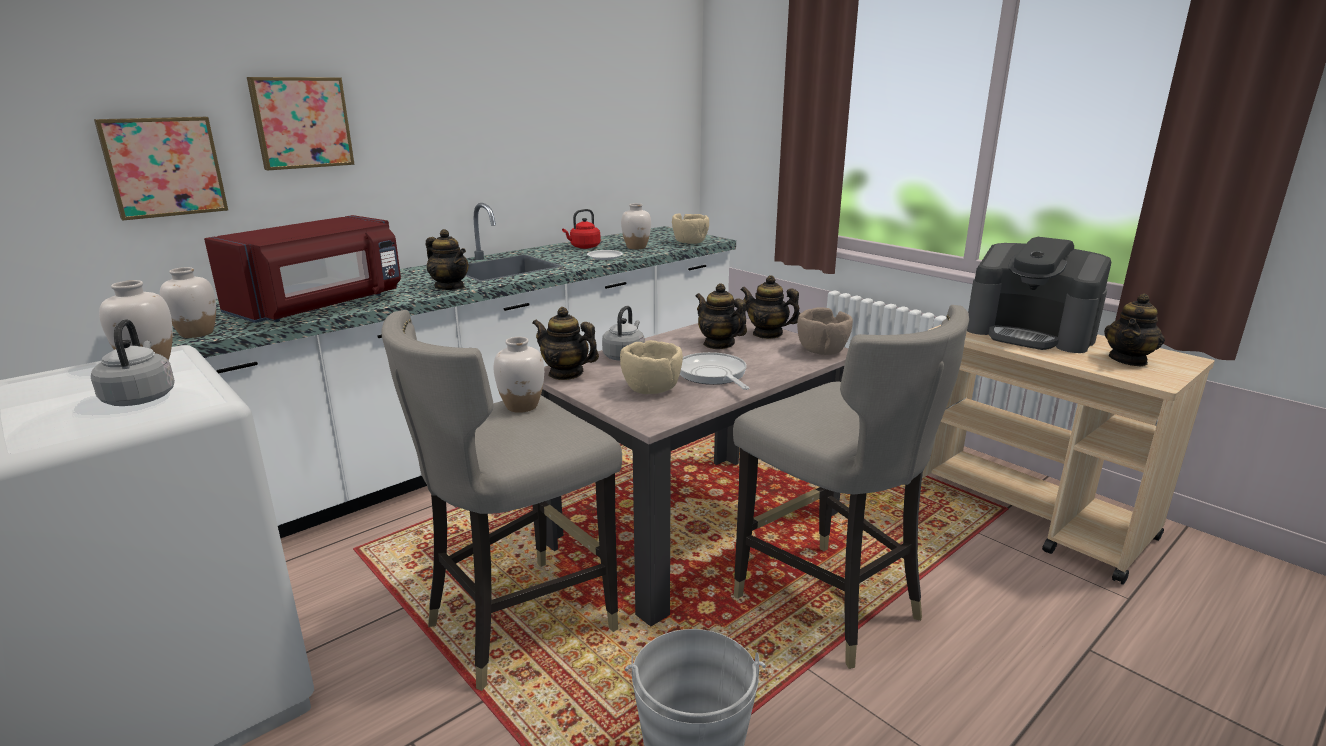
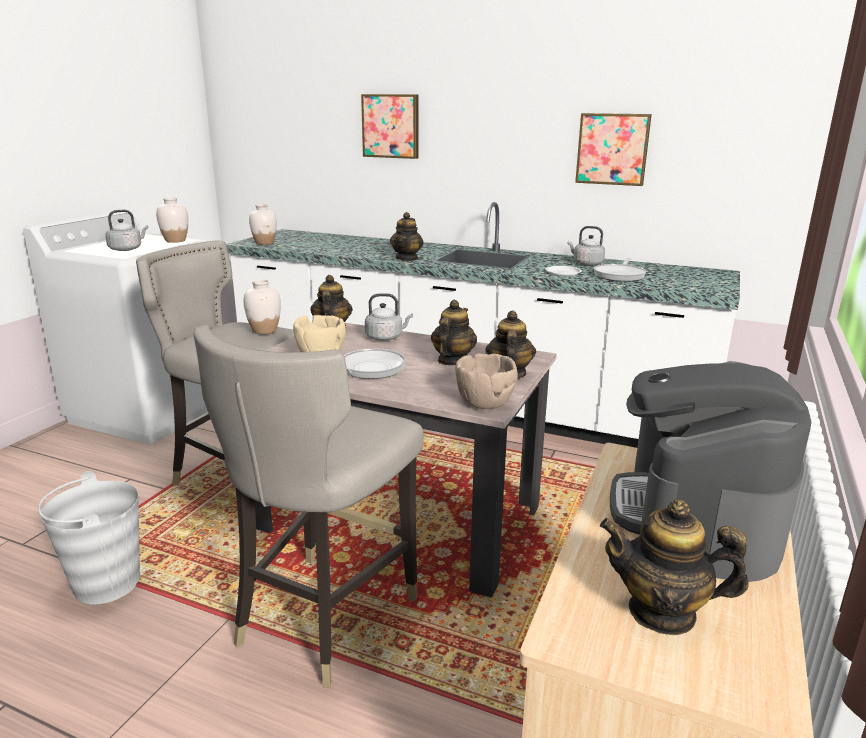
camera: 65 degrees right, 0 degrees up
picture [94,117,228,220] -> picture moved to [575,113,652,186]
red microwave [204,215,401,323] -> none
red kettle [562,209,601,249] -> grey kettle [568,226,605,266]
white vase [621,203,651,250] -> frying pan [594,258,646,282]
beige bowl [672,214,709,244] -> none

